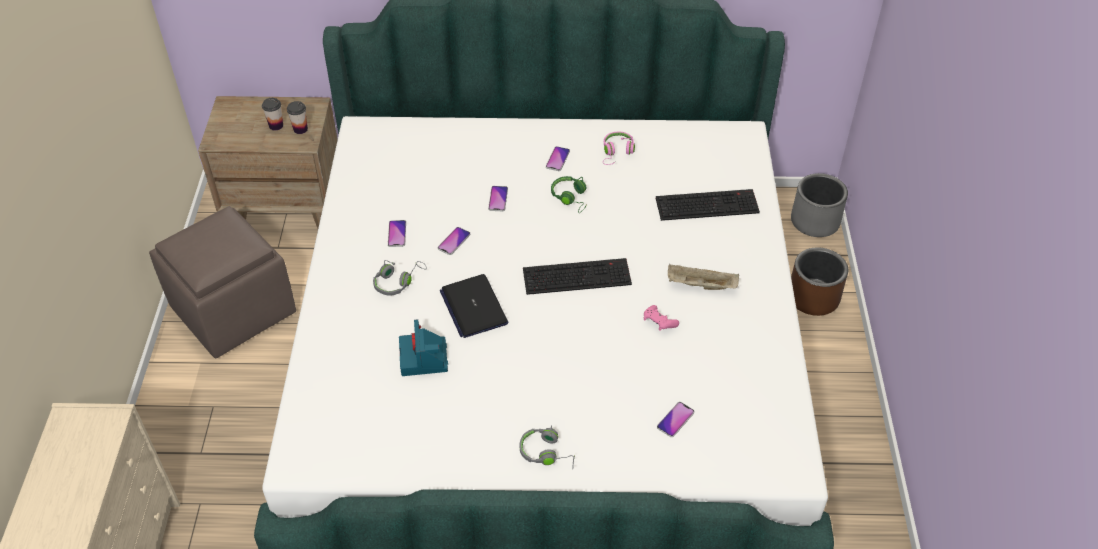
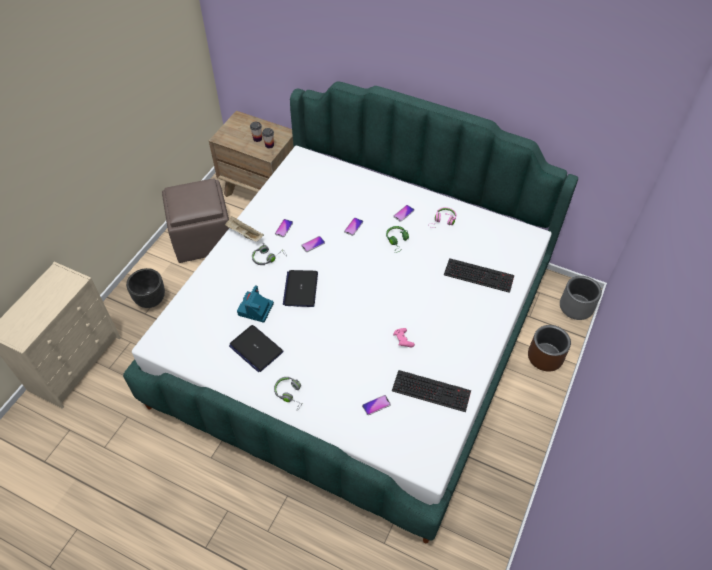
camera: 25 degrees right, 5 degrees up
keyboard [523,258,632,295] -> keyboard moved to [392,370,471,412]
beige tray [668,264,739,290] -> beige tray moved to [225,216,264,242]
none -> black planter [126,268,165,308]
none -> laptop [229,325,284,372]

